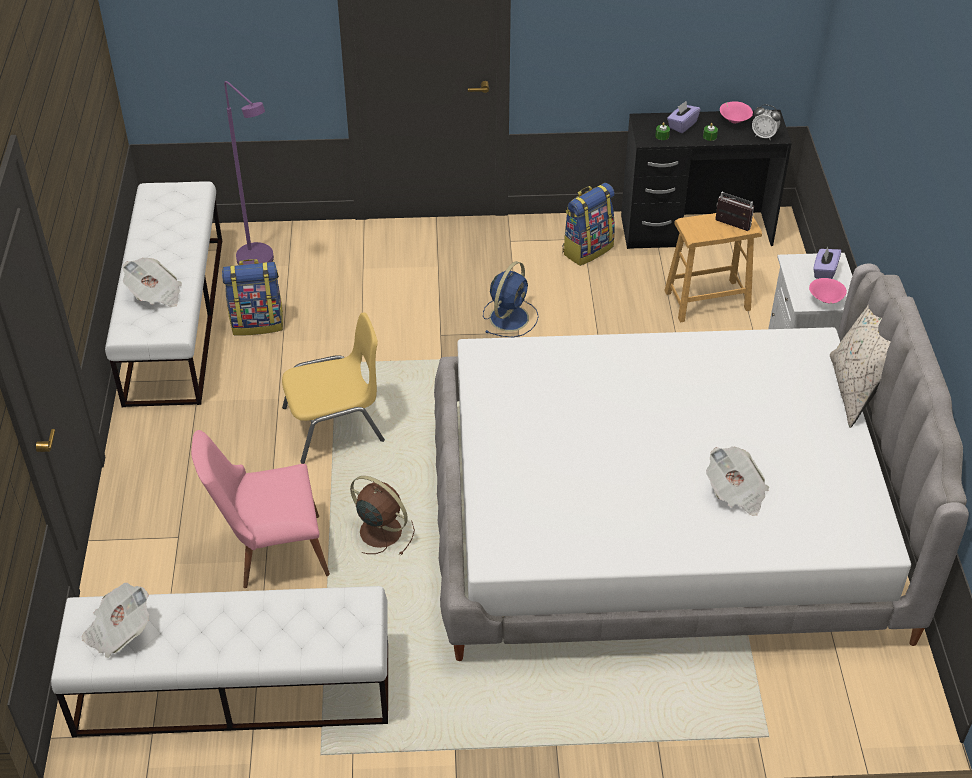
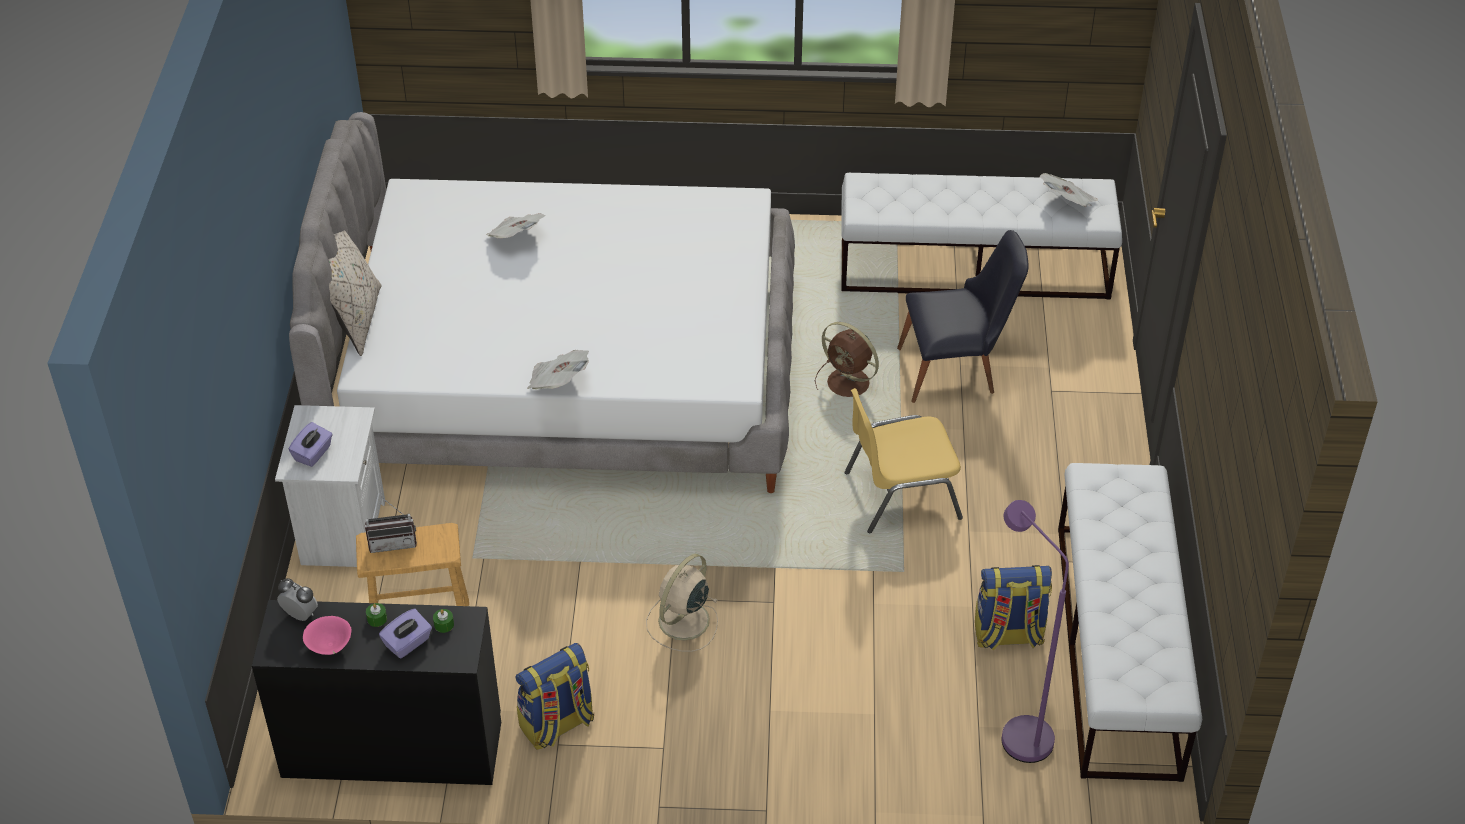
camera: 175 degrees left, 0 degrees up
newspaper [123,258,182,307] -> newspaper moved to [527,350,589,390]
pink chair [191,430,330,588] -> black chair [897,230,1029,403]
blue fan [483,261,539,337] -> beige fan [646,554,718,652]
radio [715,192,754,231] -> radio turned 45 degrees counterclockwise [365,497,417,553]
pink bowl [809,278,847,304] -> none

